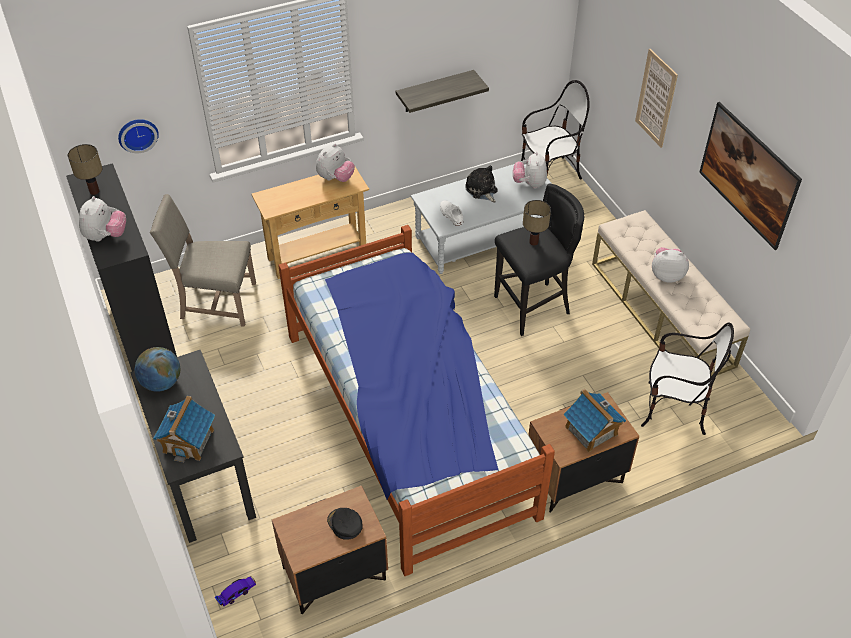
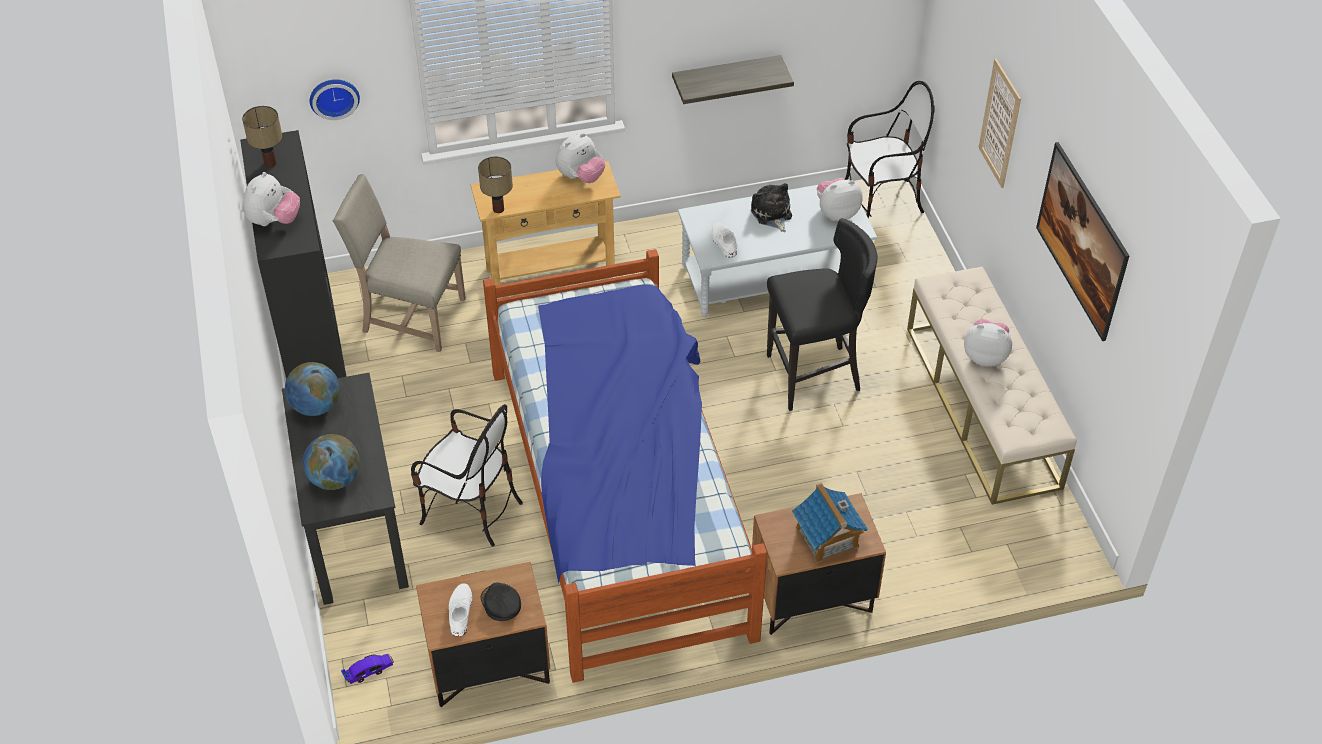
camera: 10 degrees right, 0 degrees up
toy house [153,396,215,463] -> globe [303,434,360,490]
plush toy [513,152,547,188] -> plush toy turned 60 degrees clockwise [817,178,863,221]
table lamp [523,200,551,245] -> table lamp moved to [478,157,513,213]
chair [641,323,734,435] -> chair moved to [411,404,523,547]
none -> white shoe [449,583,472,636]

